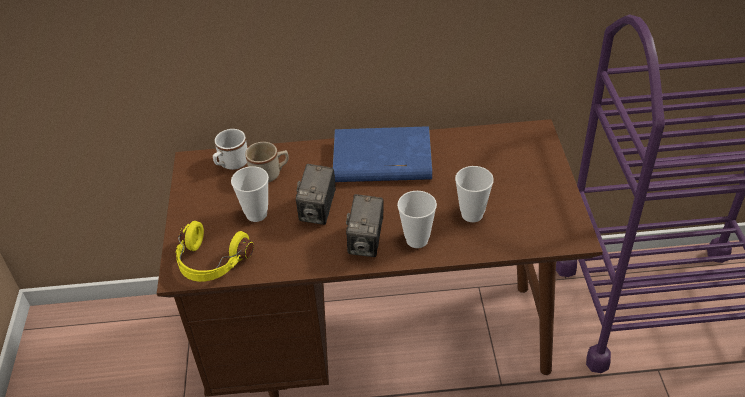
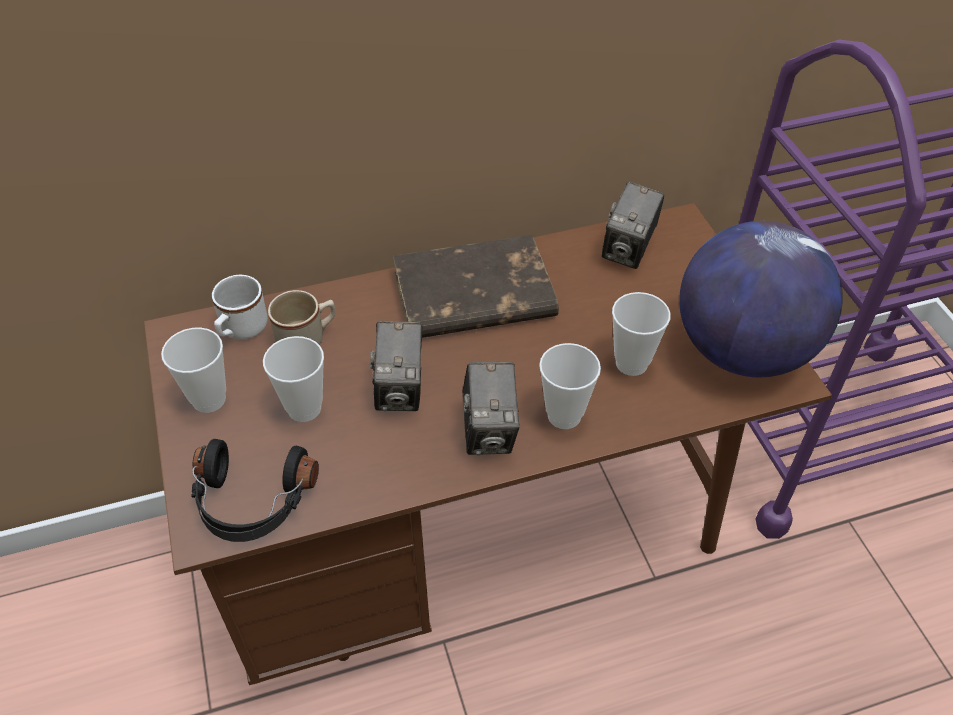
camera: 15 degrees left, 5 degrees up
yellow headphones [175,221,254,282] -> black headphones [191,439,319,542]
blue book [333,126,432,182] -> brown book [393,235,559,338]
none -> cup [161,328,226,413]
none -> camera [602,181,664,269]
none -> globe [679,221,843,377]

